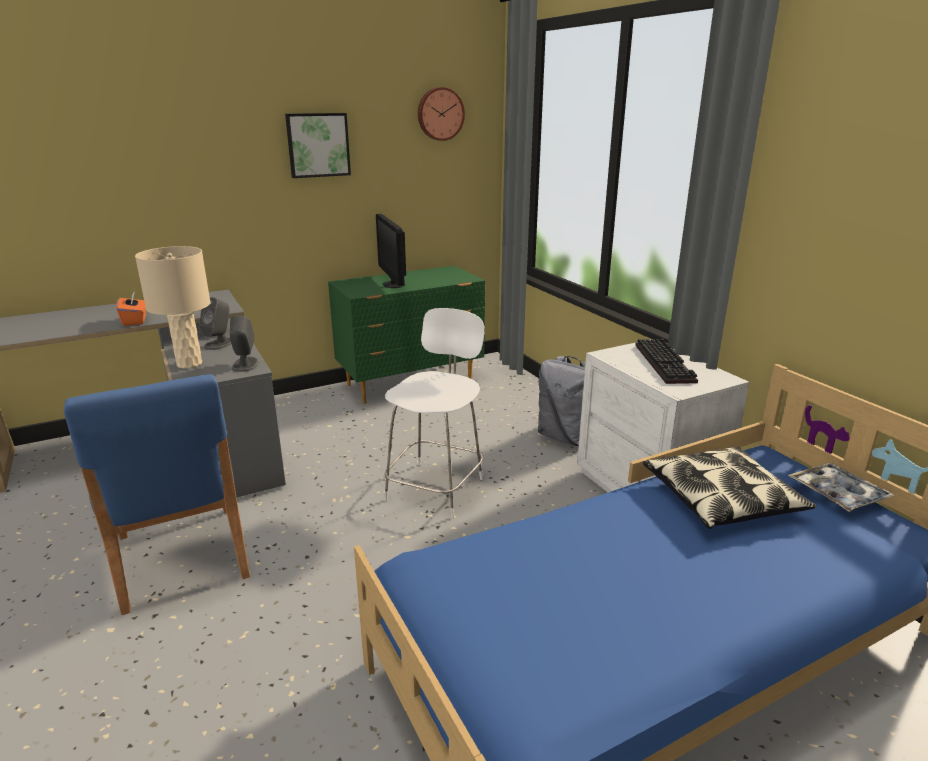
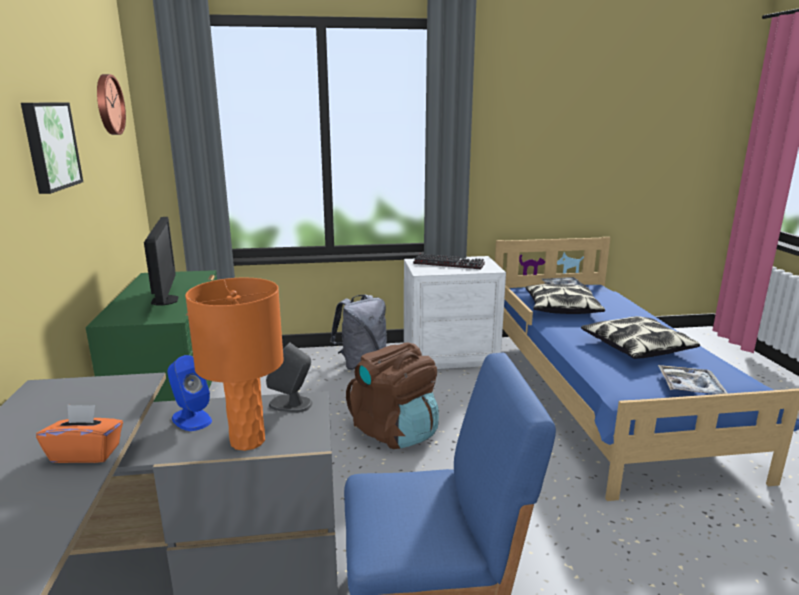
camera: 70 degrees left, 5 degrees down
beige table lamp [135,246,211,368] -> orange table lamp [185,278,284,451]
grey speaker [199,297,231,350] -> blue speaker [168,355,212,431]
monitor [376,214,406,288] -> monitor turned 105 degrees counterclockwise [144,217,179,305]
white chair [384,308,485,518] -> brown backpack [346,343,439,449]
none -> pillow [581,316,700,359]
none -> tray [658,365,728,394]

